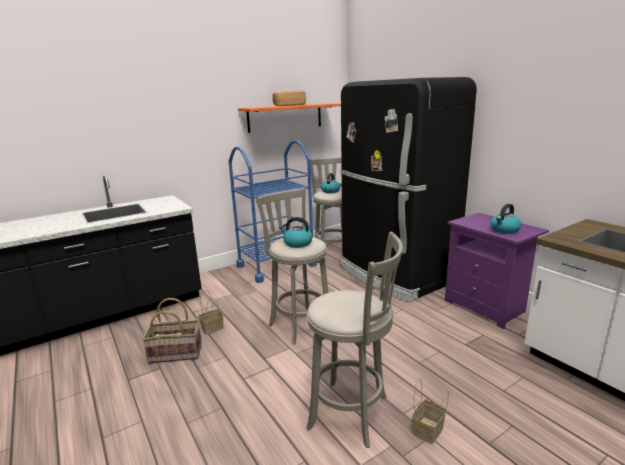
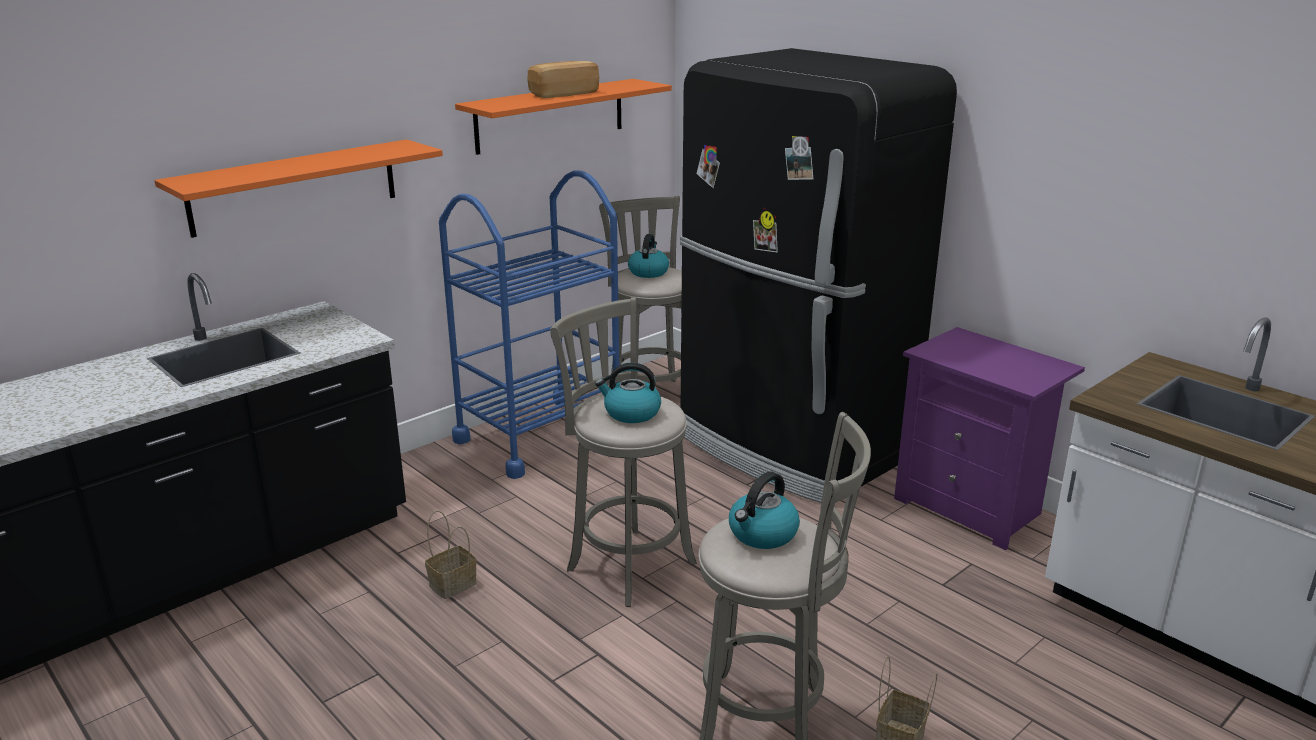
camera: 10 degrees left, 5 degrees up
basket [142,298,202,364] -> none
kettle [490,204,521,234] -> kettle moved to [729,472,800,549]
none -> orange shelf [154,139,443,238]

